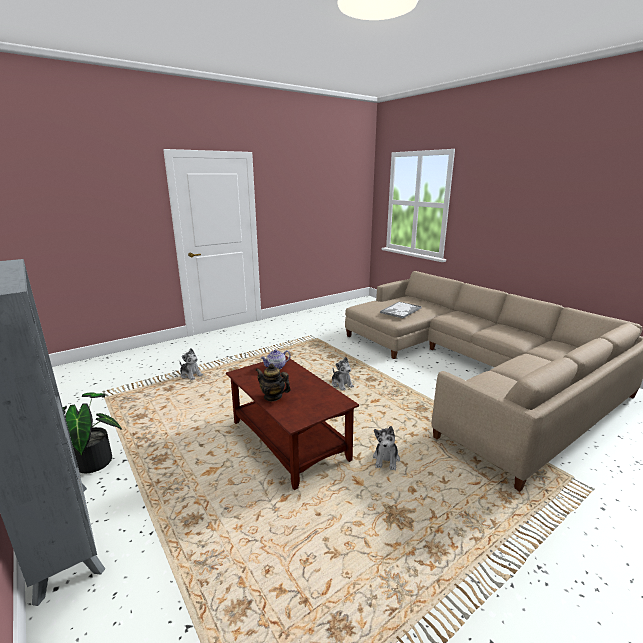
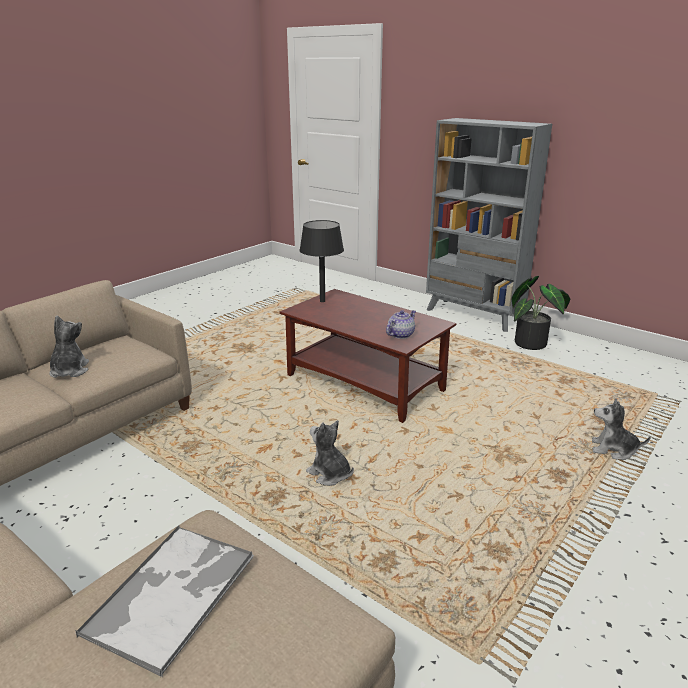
camera: 165 degrees right, 5 degrees up
teapot [256,363,291,401] -> none
plush toy [373,426,400,470] -> plush toy moved to [49,316,89,378]
none -> black table lamp [300,220,344,302]

